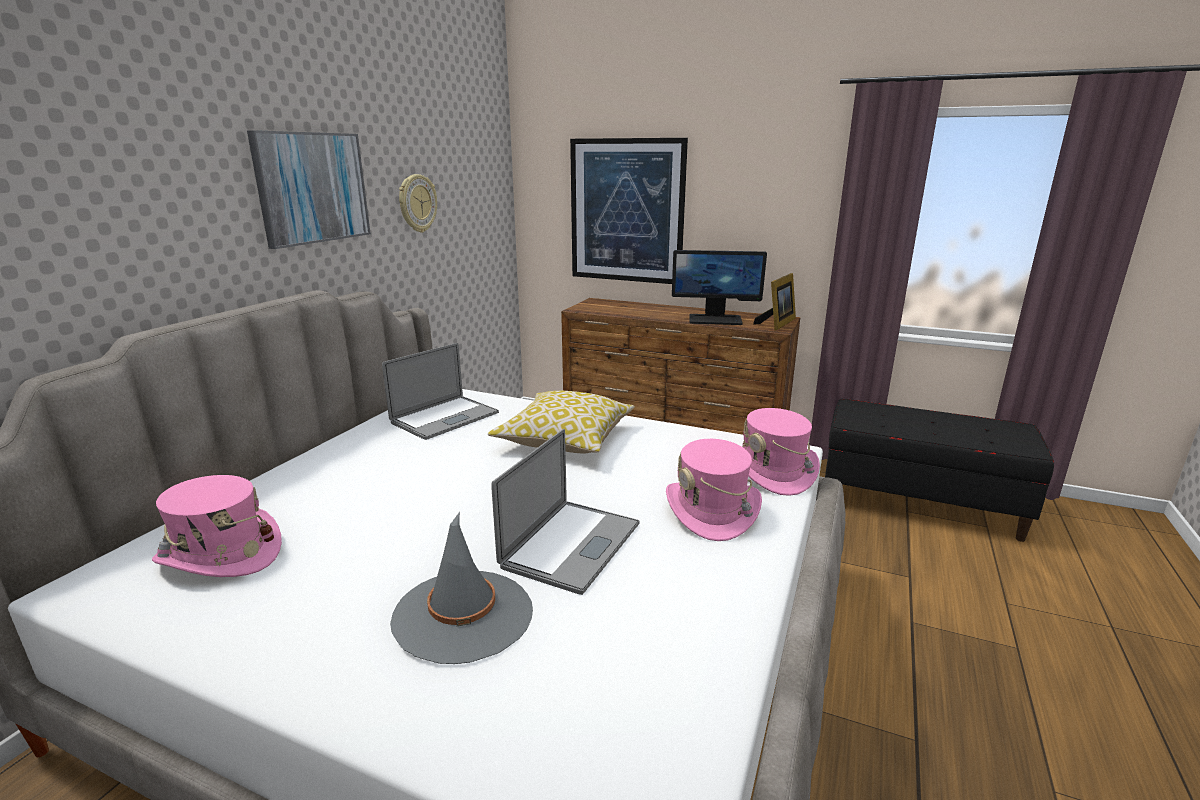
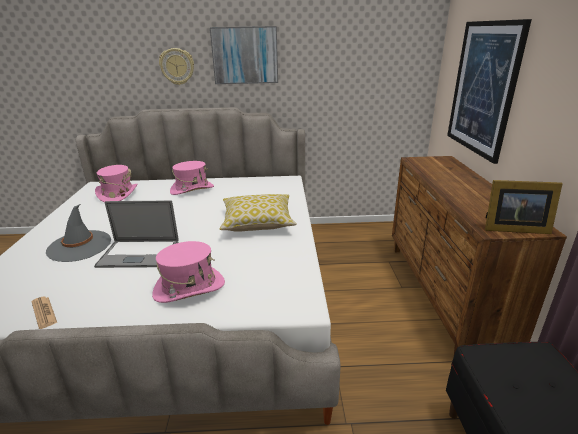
camera: 65 degrees right, 5 degrees up
laptop [382,343,499,440] -> none
wall clock [399,174,437,233] -> wall clock moved to [159,48,194,85]
monitor [672,250,767,325] -> none
pink hat [742,408,820,496] -> pink hat moved to [170,161,214,195]
none -> newspaper [31,297,57,329]

